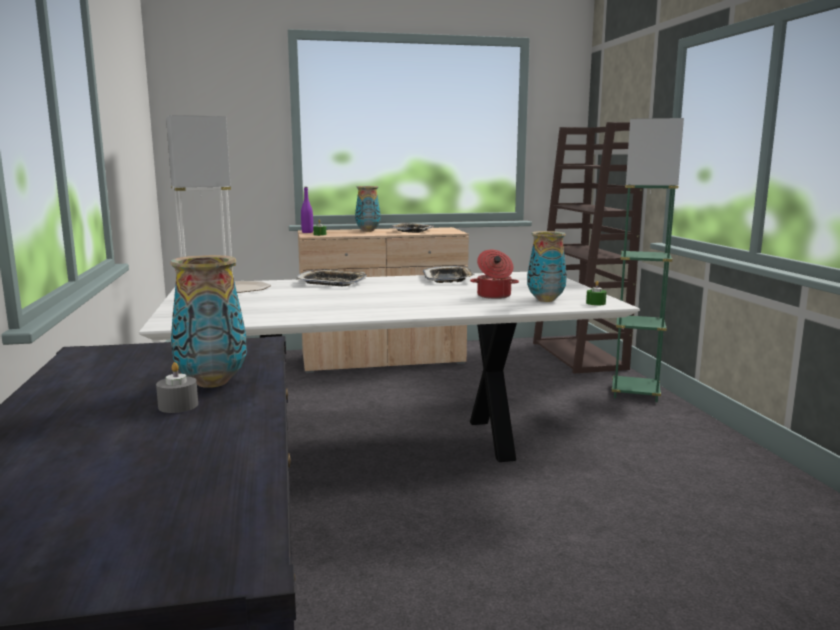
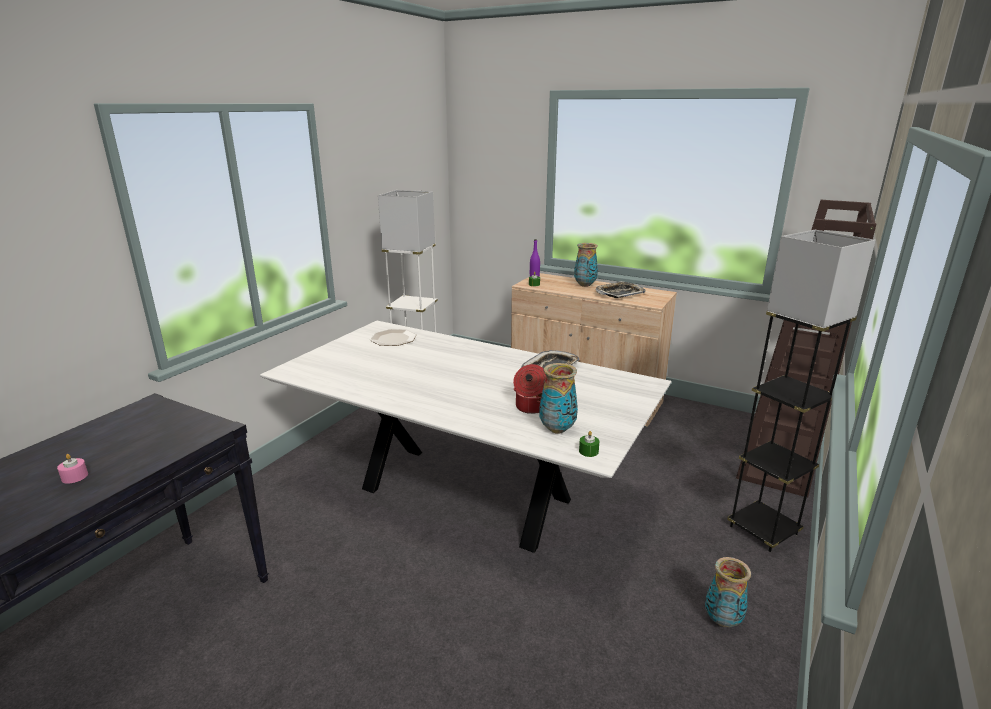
camera: 40 degrees right, 10 degrees up
grey candle [156,362,198,413] -> pink candle [57,454,88,484]
vase [170,255,247,388] -> vase moved to [705,557,751,627]
tray [296,270,367,286] -> none
green floor lamp [612,118,684,402] -> grey floor lamp [727,230,876,552]

